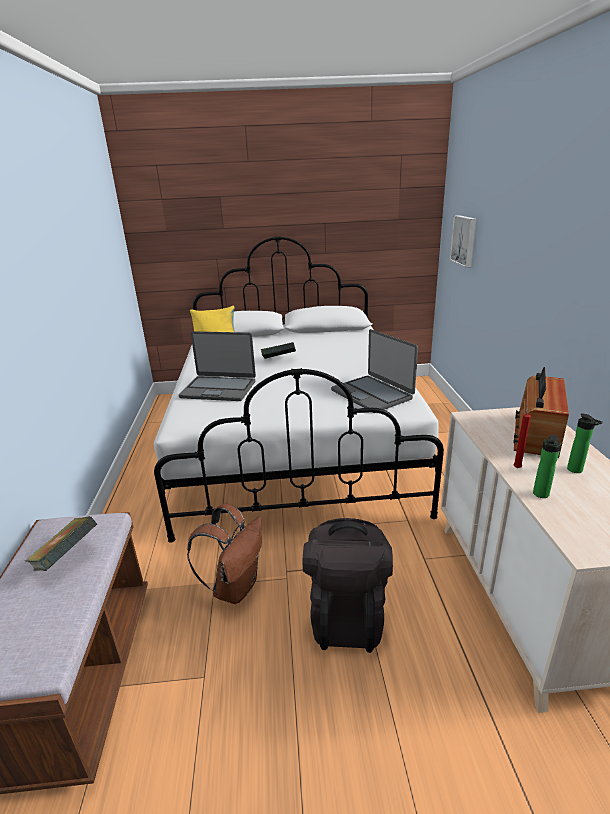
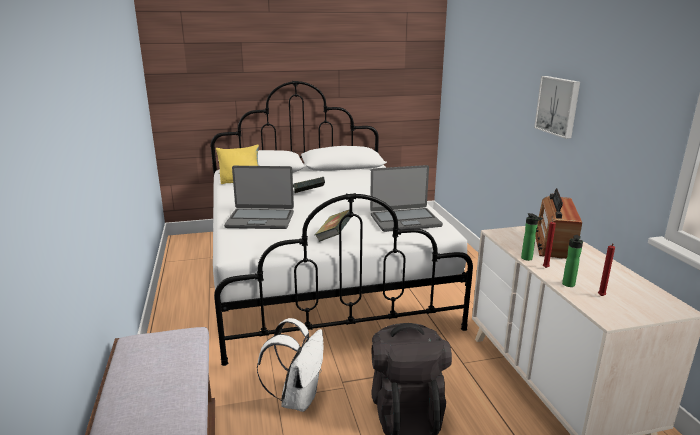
camera: 10 degrees left, 5 degrees down
book [25,516,98,571] -> book moved to [315,209,353,242]
brown backpack [187,503,262,604] -> white backpack [257,318,323,412]
laptop [331,329,418,413] -> laptop turned 60 degrees counterclockwise [370,165,443,232]
picture [450,215,476,267] -> picture moved to [534,76,580,139]
bottle [567,413,603,473] -> bottle moved to [521,213,543,261]
none -> red candle [598,243,615,296]

